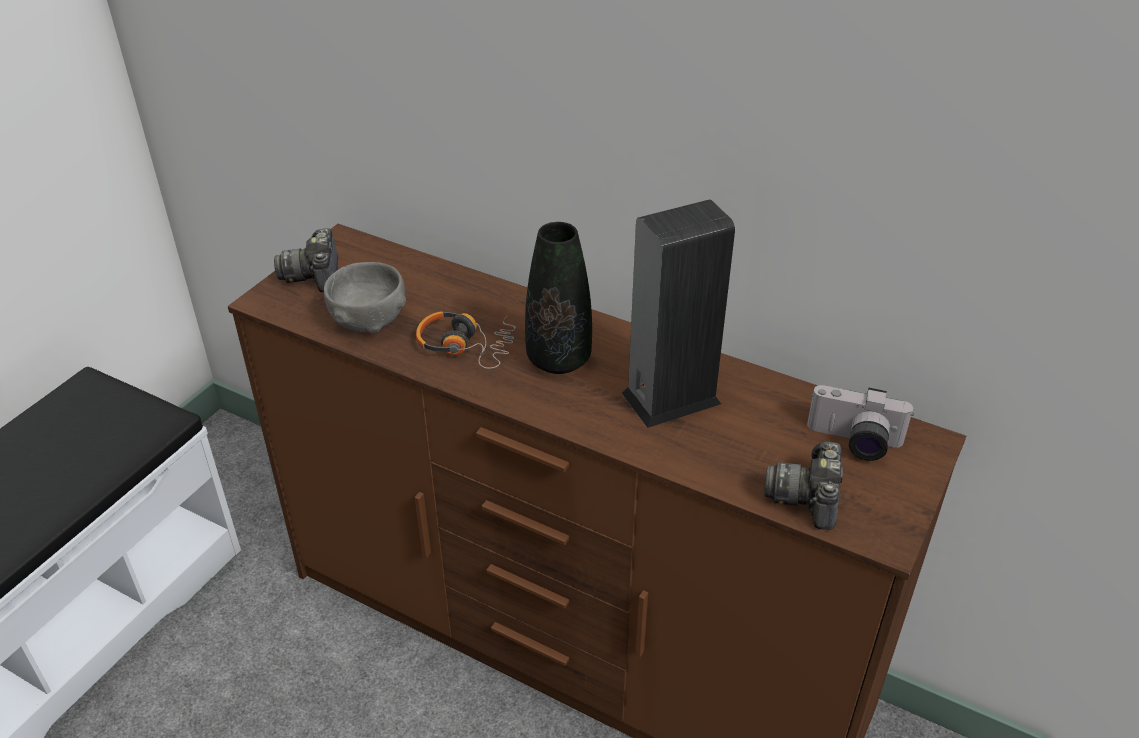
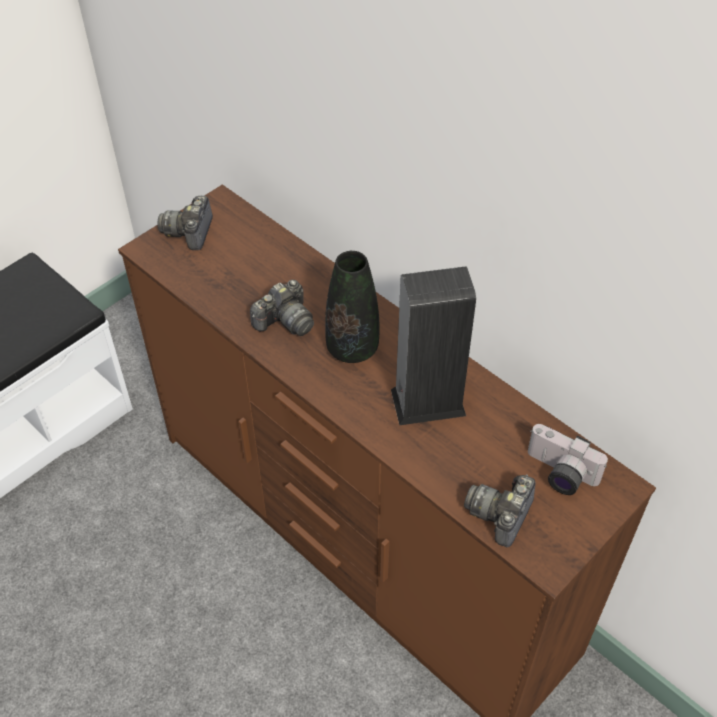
camera: 15 degrees right, 10 degrees up
grey bowl [324,262,406,333] -> none
headphones [416,311,516,369] -> camera [250,280,314,336]

